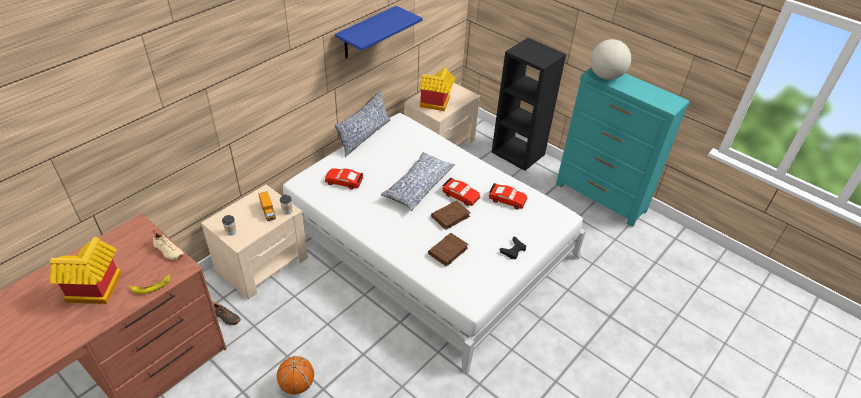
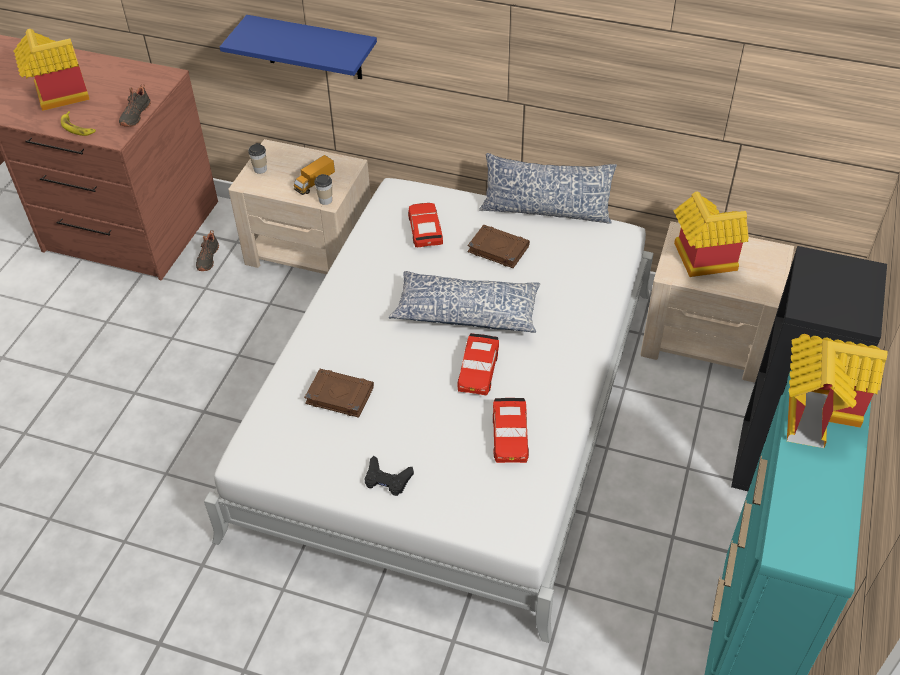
camera: 70 degrees right, 5 degrees up
beige shoe [152,230,184,260] -> black shoe [119,84,151,127]
basketball [276,356,314,395] -> none
blue shelf [335,6,423,58] -> blue shelf moved to [220,15,377,79]
brown book [431,200,471,230] -> brown book moved to [468,225,530,268]
globe [590,39,631,80] -> toy house [787,334,888,448]

